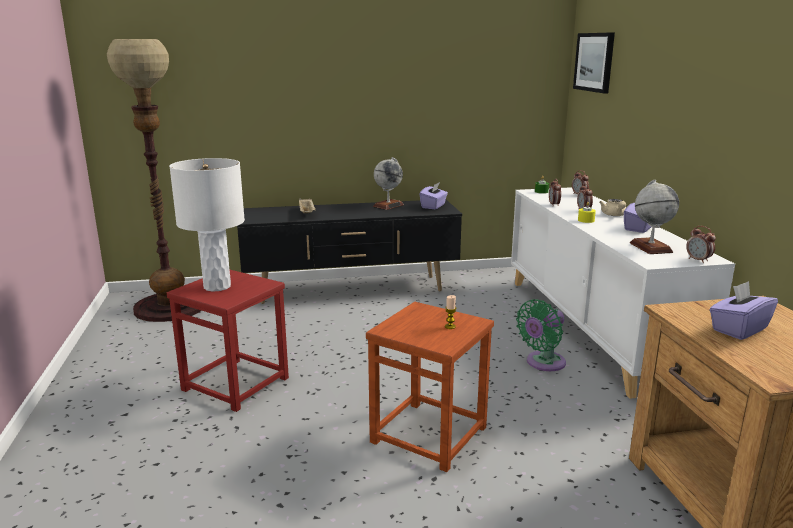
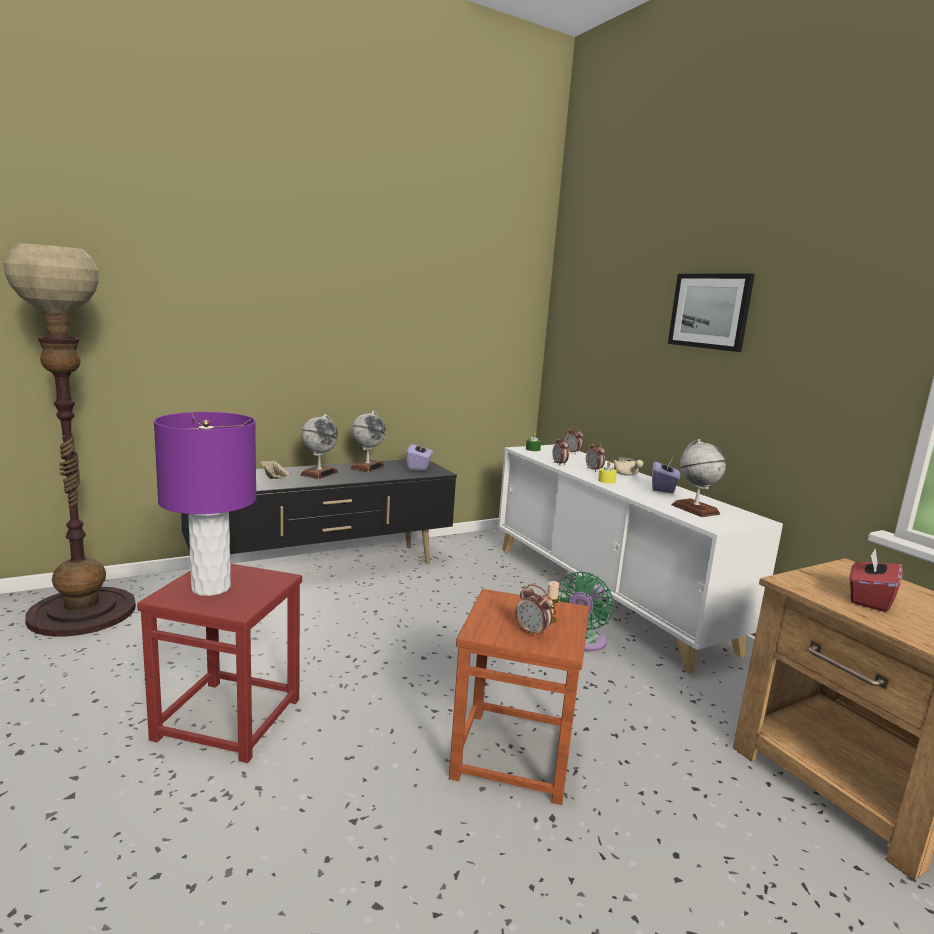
camera: 20 degrees left, 5 degrees down
white table lamp [169,158,245,292] -> purple table lamp [154,412,257,596]
picture [573,33,615,93] -> picture moved to [668,273,755,352]
alarm clock [686,226,716,263] -> alarm clock moved to [516,584,553,638]
purple tissue box [710,281,778,340] -> red tissue box [849,548,903,612]
none -> globe [300,414,338,479]

